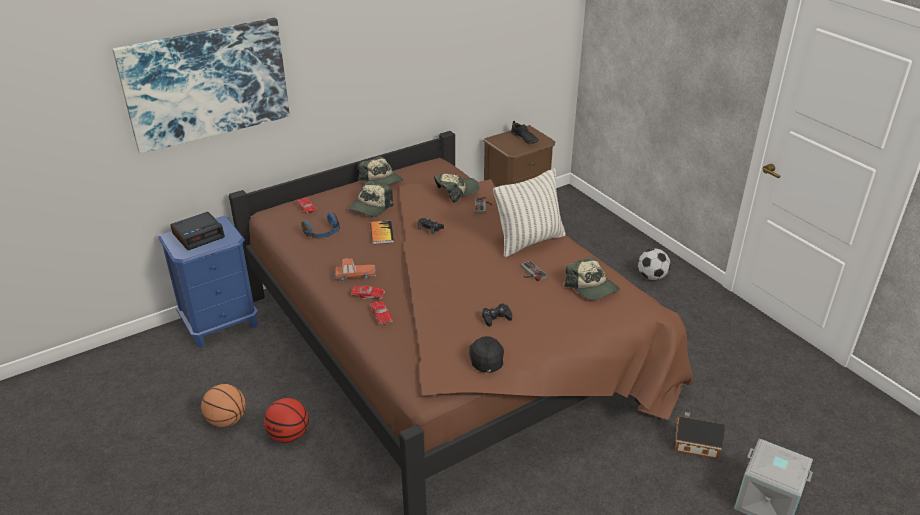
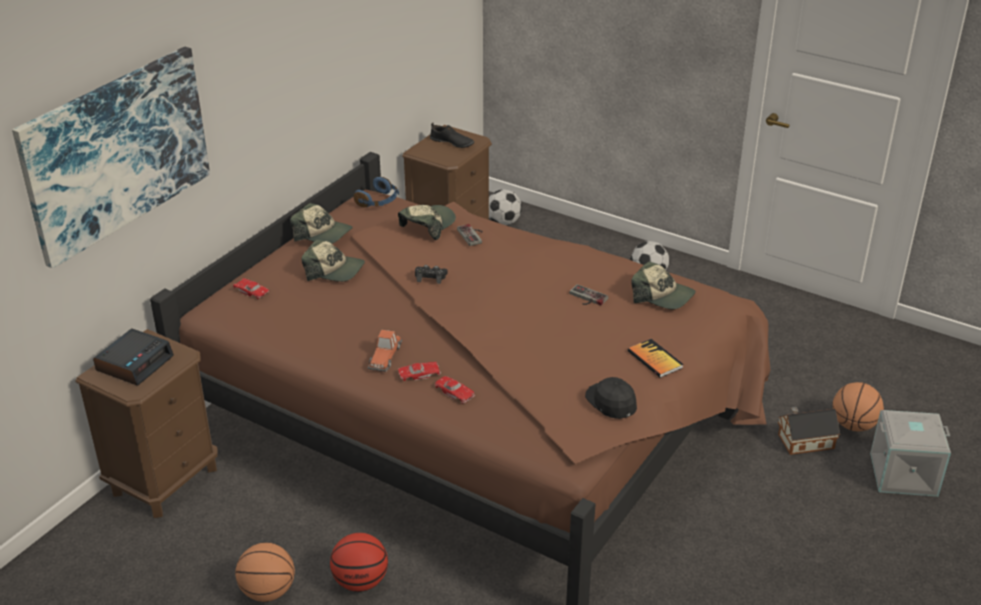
camera: 25 degrees left, 0 degrees up
blue nightstand [158,215,258,347] -> brown nightstand [75,329,218,518]
blue headphones [301,213,340,238] -> blue headphones moved to [354,177,399,208]
toy car [335,258,376,281] -> toy car turned 135 degrees clockwise [367,330,402,372]
cap [349,181,393,217] -> cap turned 75 degrees counterclockwise [302,239,365,282]
book [370,221,394,244] -> book moved to [628,339,683,378]
black game controller [482,303,512,327] -> none
pillow [493,169,566,257] -> none
none -> football [489,189,522,226]
none -> basketball [832,382,884,431]

